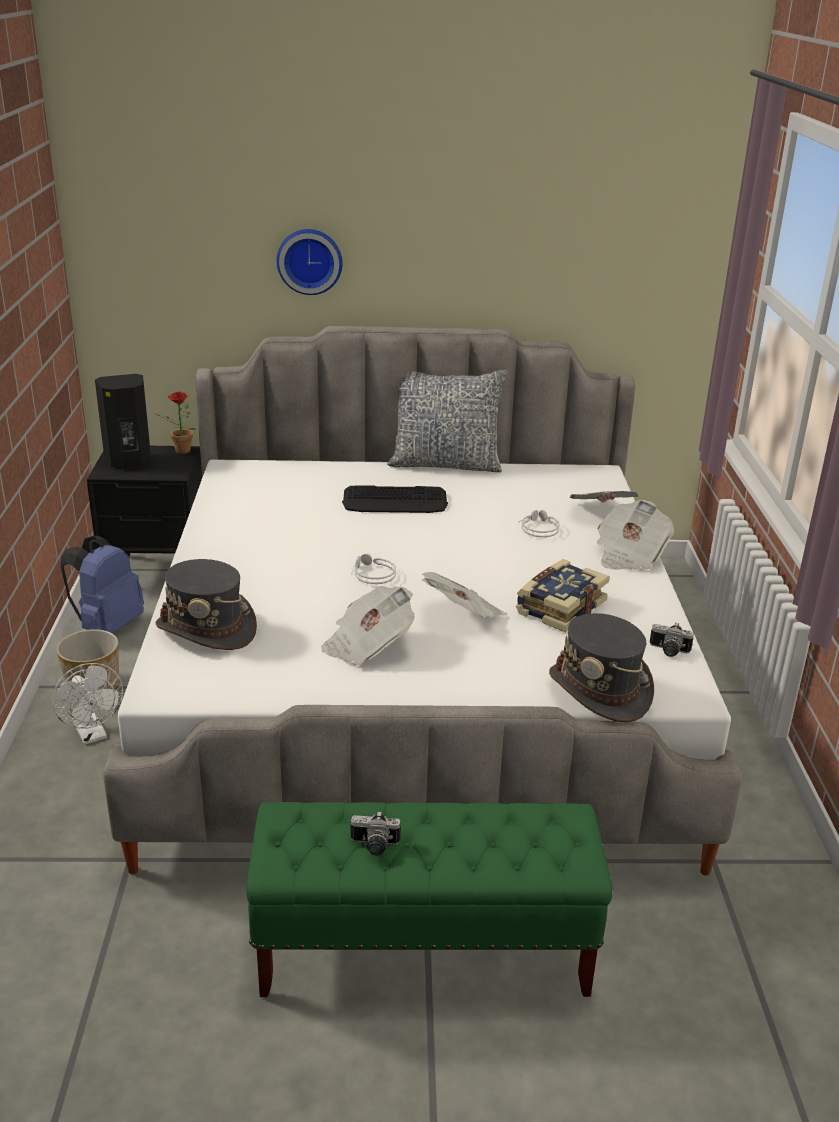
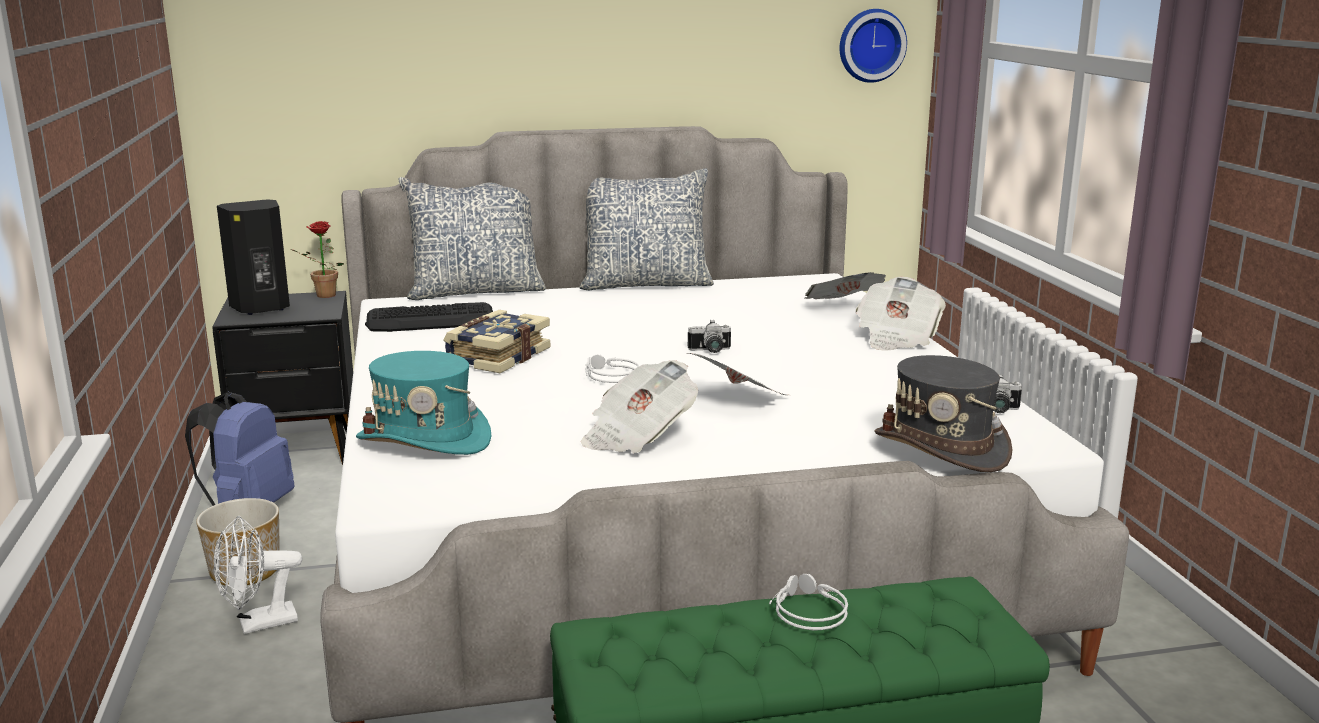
camera: 10 degrees left, 10 degrees down
white fan [52,663,123,745] -> white fan turned 105 degrees clockwise [214,516,302,634]
grey hat [156,559,257,650] -> turquoise hat [356,351,491,455]
wall clock [277,229,342,295] -> wall clock moved to [840,9,907,83]
keyboard [342,485,448,513] -> keyboard moved to [365,302,493,332]
camera [351,811,401,856] -> camera moved to [688,320,731,353]
book [516,559,610,633] -> book moved to [443,310,551,373]
grey headphones [518,510,560,537] -> grey headphones moved to [769,574,848,631]
none -> pillow [398,177,546,300]

